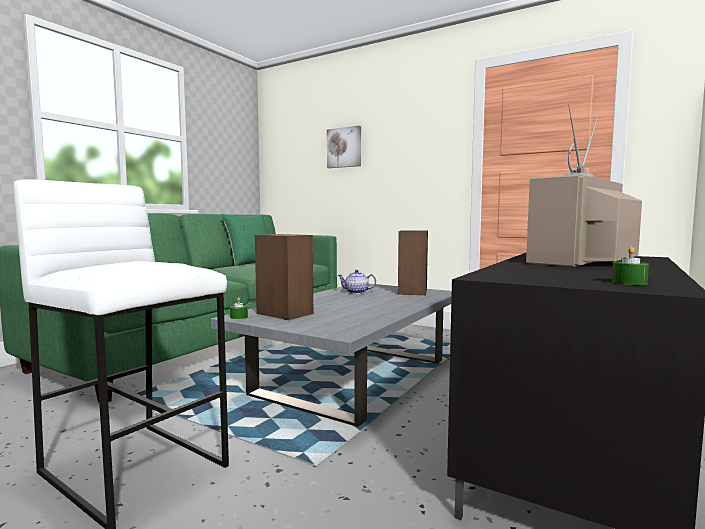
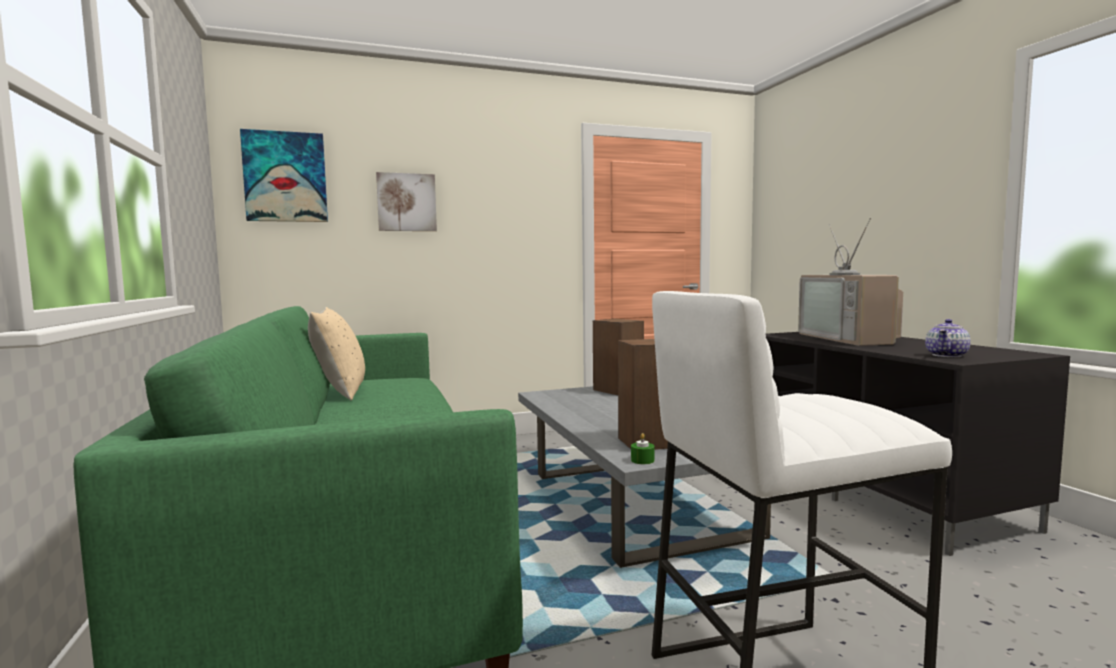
camera: 50 degrees left, 0 degrees up
green pillow [221,214,268,266] -> beige pillow [308,307,365,400]
teapot [338,270,376,294] -> teapot moved to [925,319,971,357]
green candle [612,246,649,285] -> none
none -> picture [240,129,328,222]

